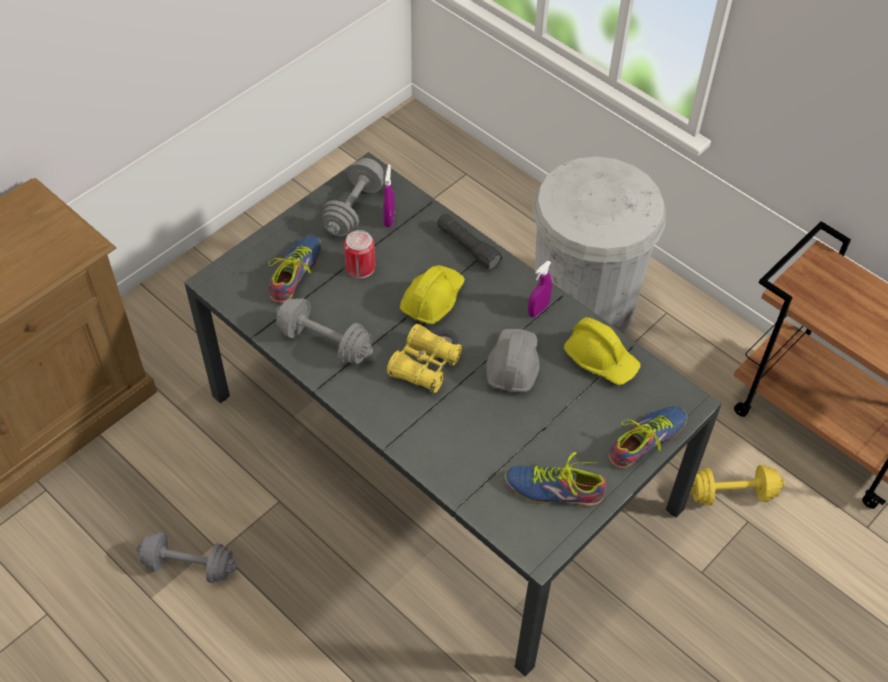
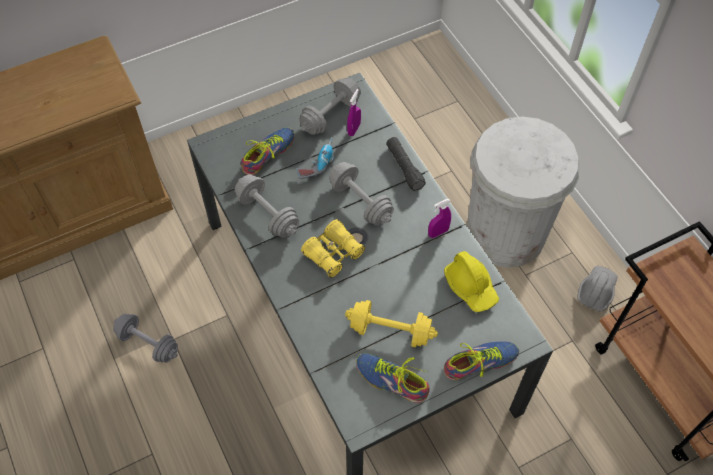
camera: 20 degrees right, 5 degrees up
can [344,230,375,278] -> power drill [296,137,334,179]
yellow hard hat [400,265,465,324] -> grey dumbbell [329,162,394,226]
grey hard hat [487,329,540,392] -> grey hard hat moved to [577,266,618,311]
yellow dumbbell [690,465,785,505] -> yellow dumbbell moved to [345,300,438,348]

